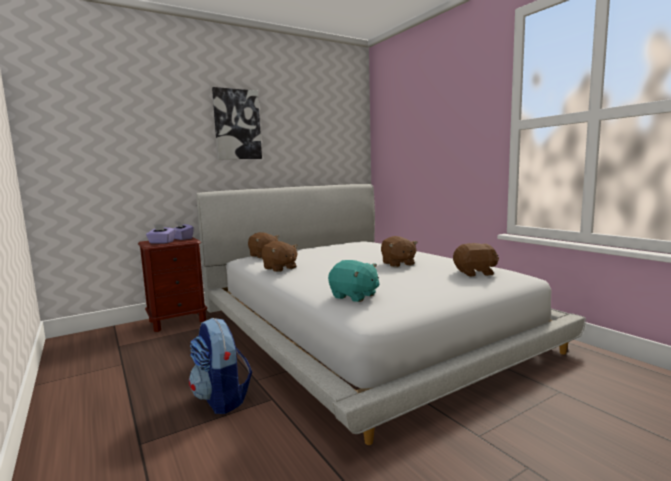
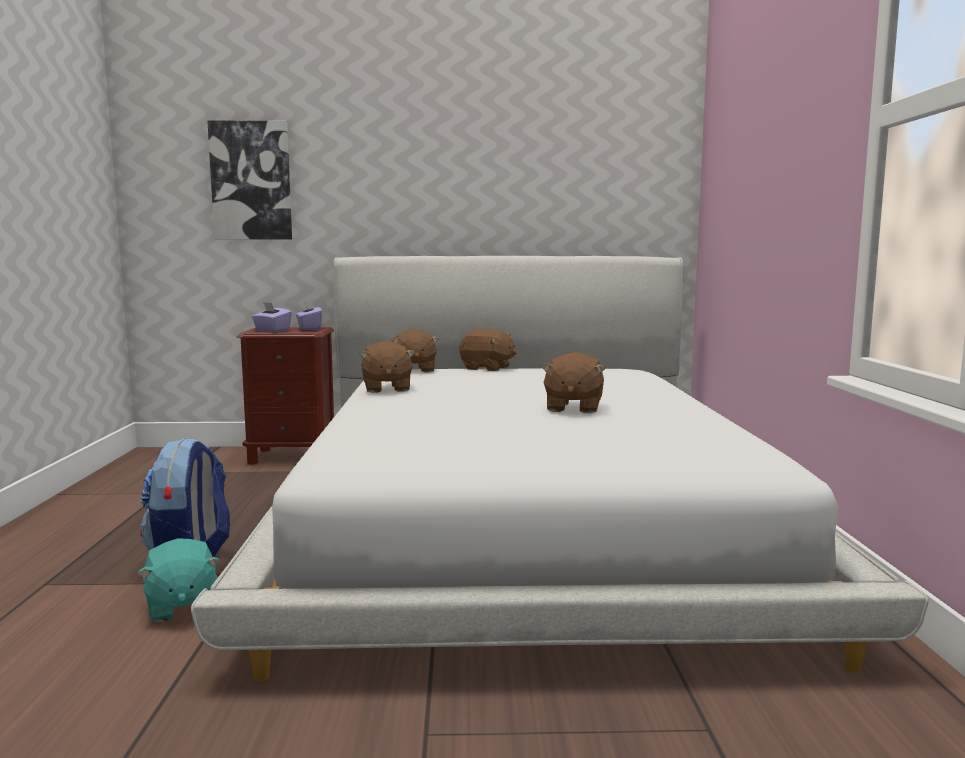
camera: 30 degrees right, 0 degrees up
picture [212,87,262,159] -> picture moved to [208,120,292,239]
turquoise plush toy [328,260,379,302] -> turquoise plush toy moved to [138,539,220,622]
brown plush toy [453,243,499,277] -> brown plush toy moved to [460,329,517,371]

